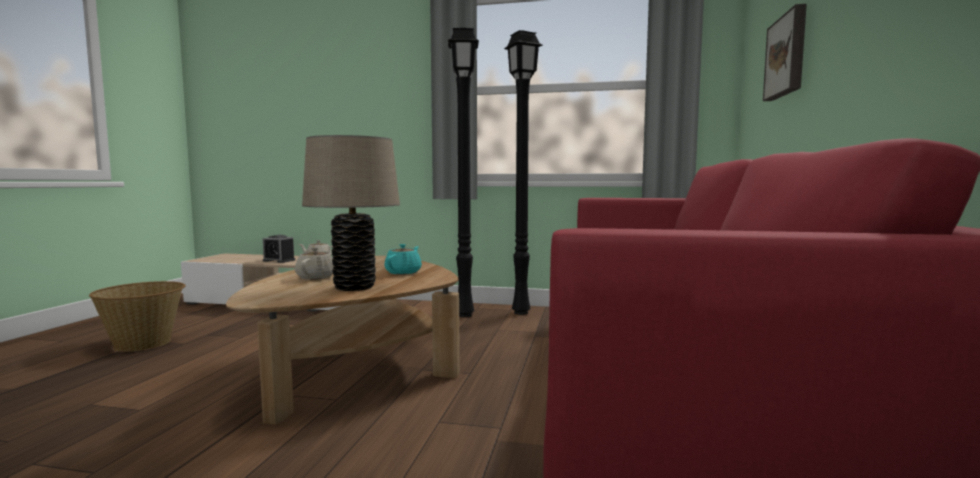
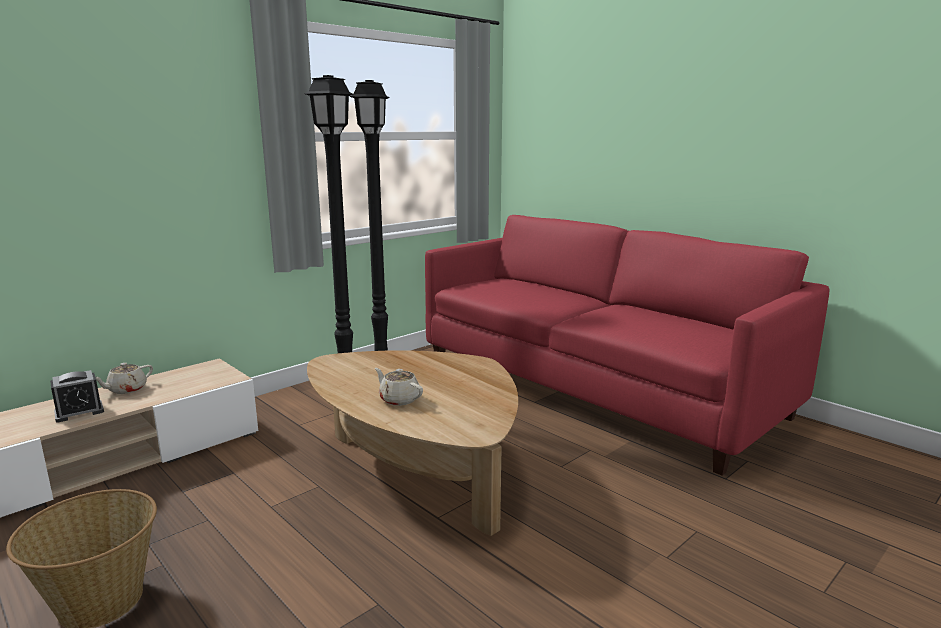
camera: 55 degrees left, 10 degrees up
beige table lamp [302,135,400,291] -> none
turquoise teapot [384,244,422,275] -> none
picture [763,4,807,101] -> none

